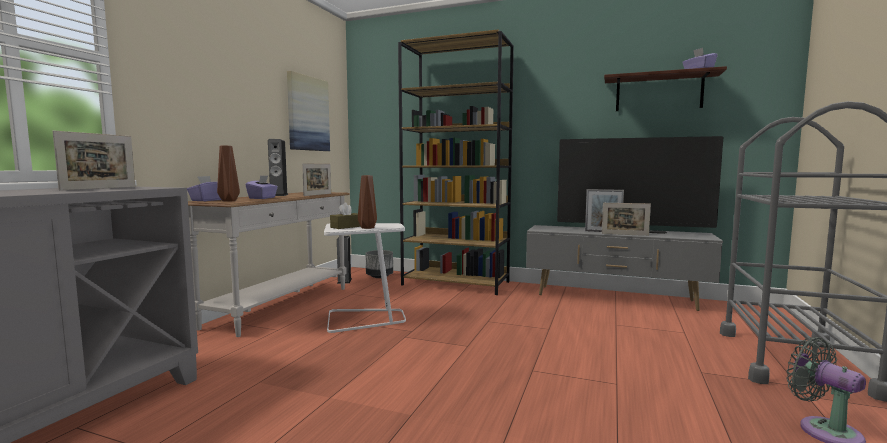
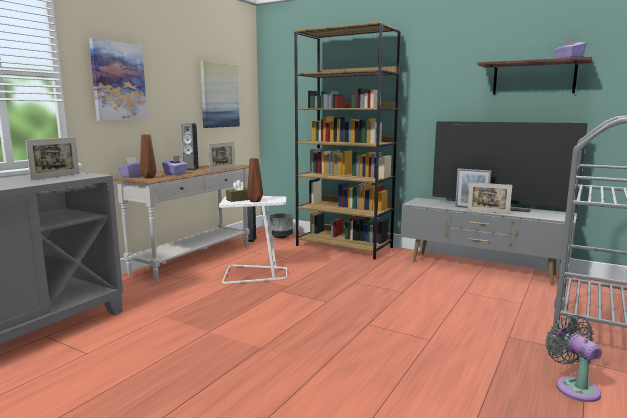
camera: 10 degrees right, 5 degrees up
none -> picture [89,38,148,121]

